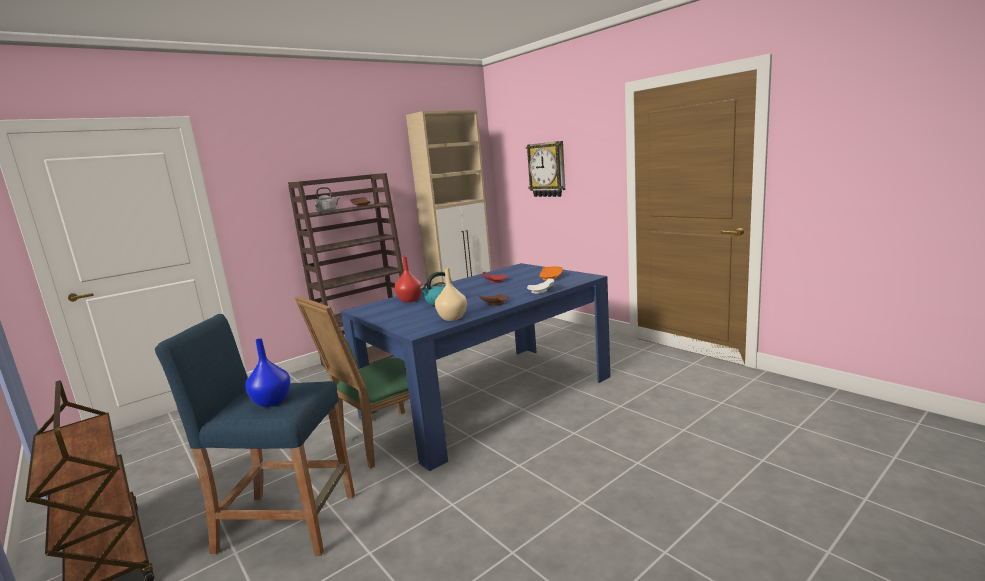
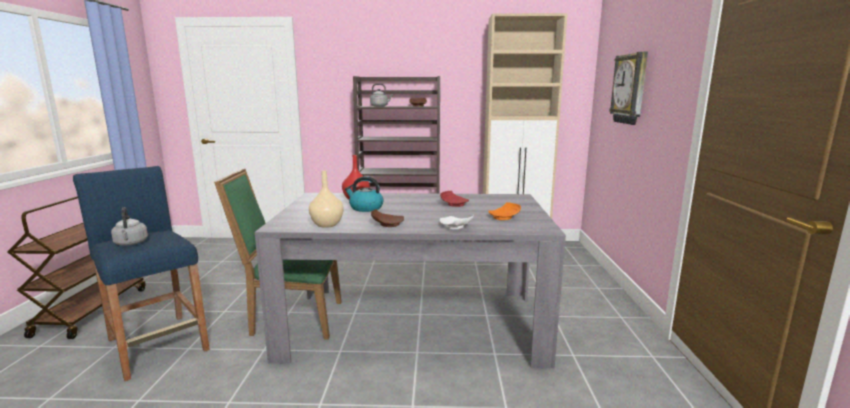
camera: 40 degrees right, 0 degrees up
blue vase [245,338,291,407] -> grey kettle [111,207,148,246]
blue dining table [341,263,611,471] -> grey dining table [255,193,566,368]

